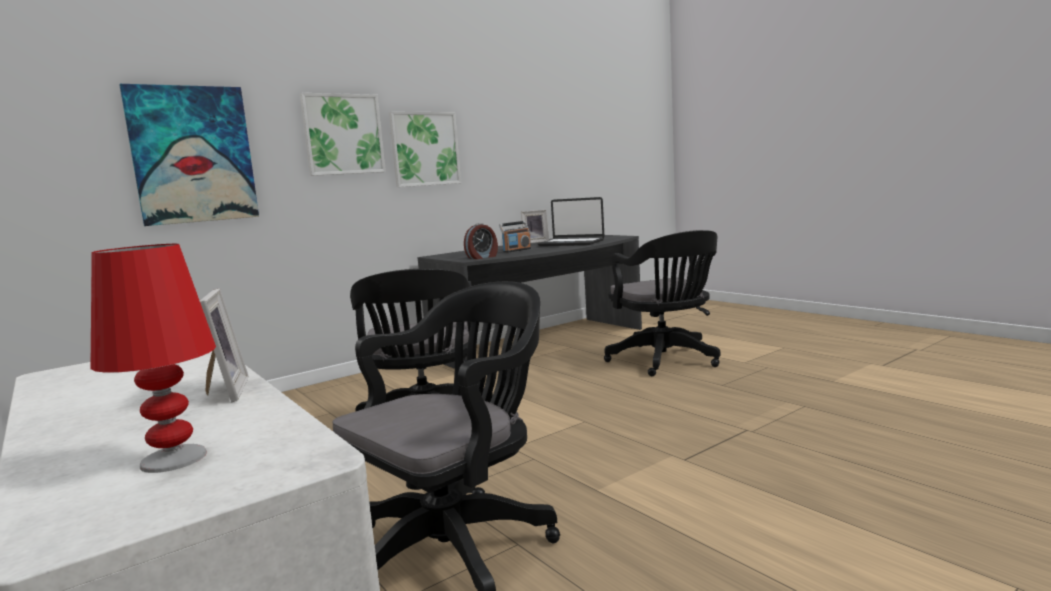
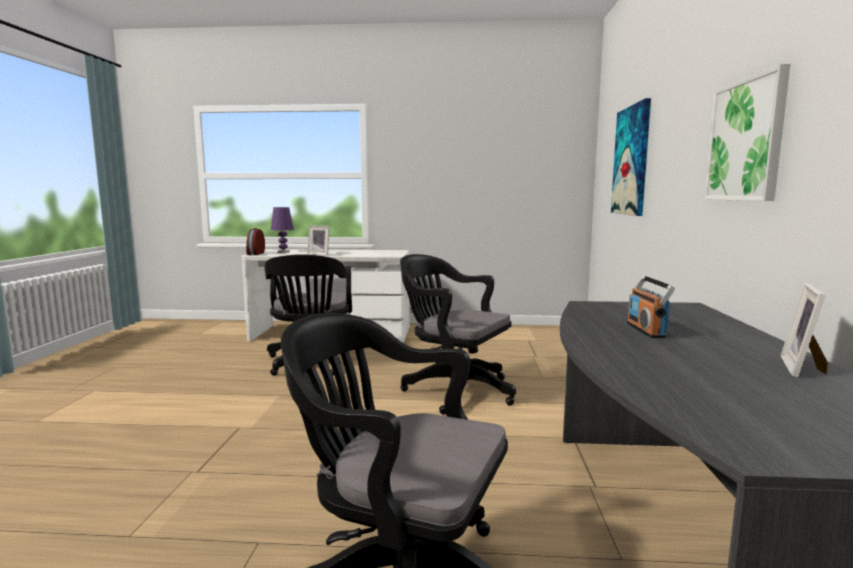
camera: 130 degrees right, 0 degrees up
red table lamp [91,244,216,473] -> purple table lamp [271,207,294,253]
picture [300,93,386,176] -> none
alarm clock [464,223,498,259] -> alarm clock moved to [246,228,265,255]
laptop [538,197,605,246] -> none

